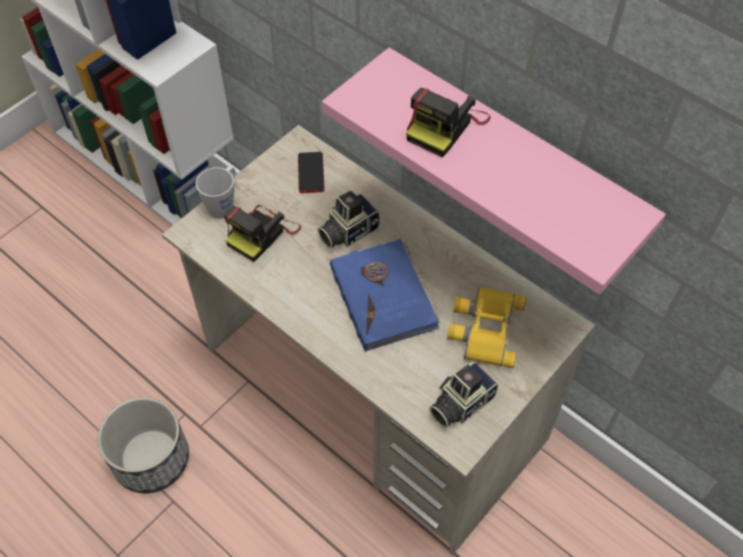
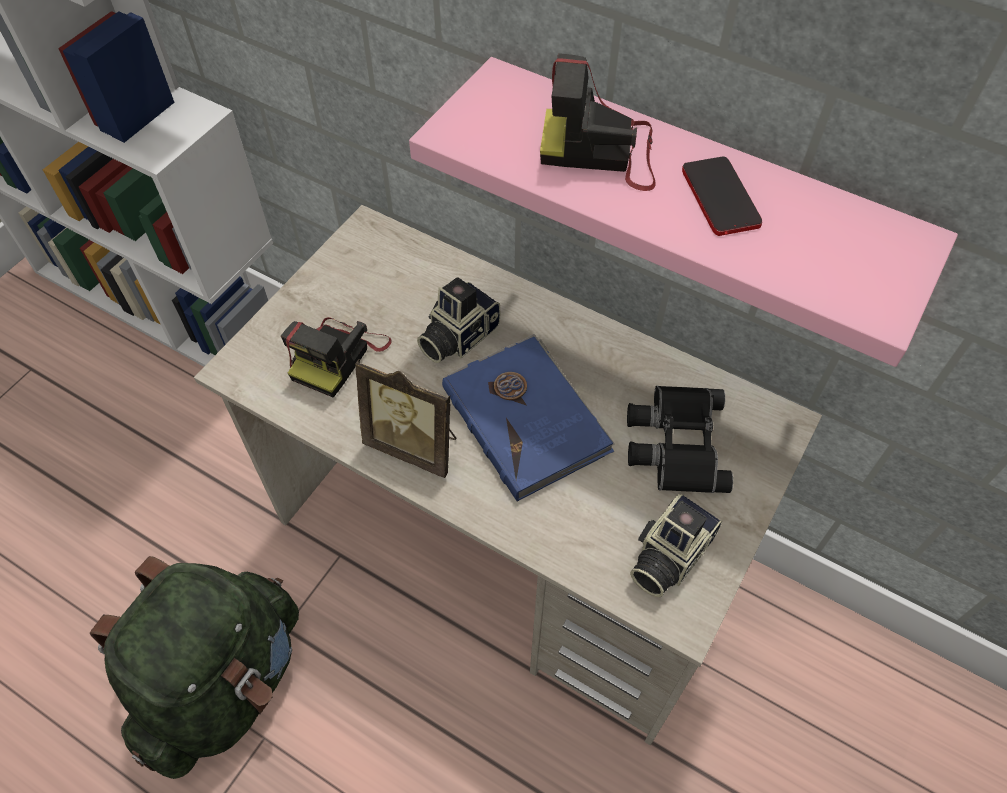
camera: 10 degrees left, 0 degrees up
planter [98,397,189,493] -> green backpack [90,556,299,779]
grey mug [196,166,235,219] -> none
phone [298,152,324,193] -> phone moved to [682,156,762,236]
camera [406,88,490,157] -> camera turned 75 degrees clockwise [540,53,656,191]
yellow binoculars [447,287,526,368] -> black binoculars [627,386,733,493]
none -> picture frame [355,359,456,478]

